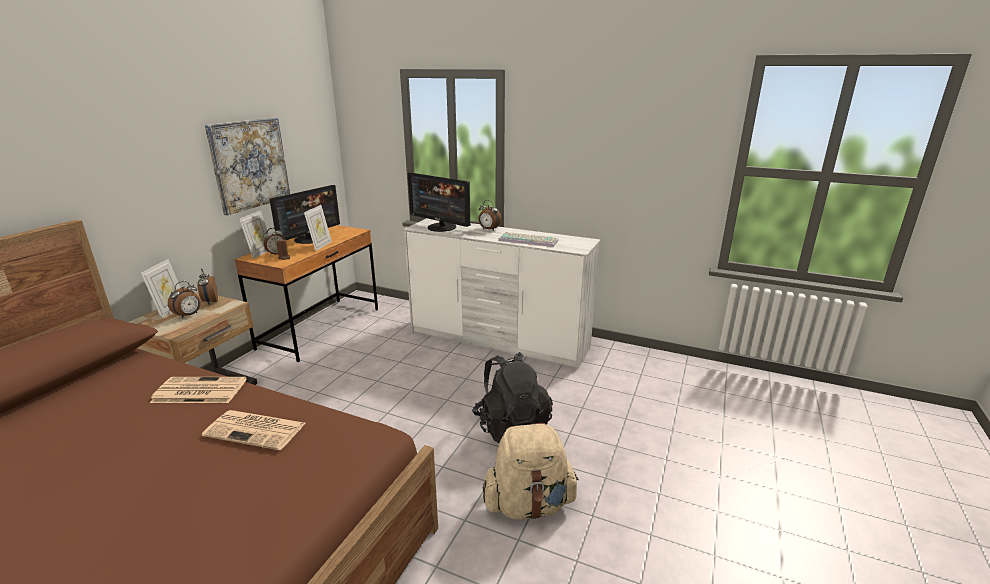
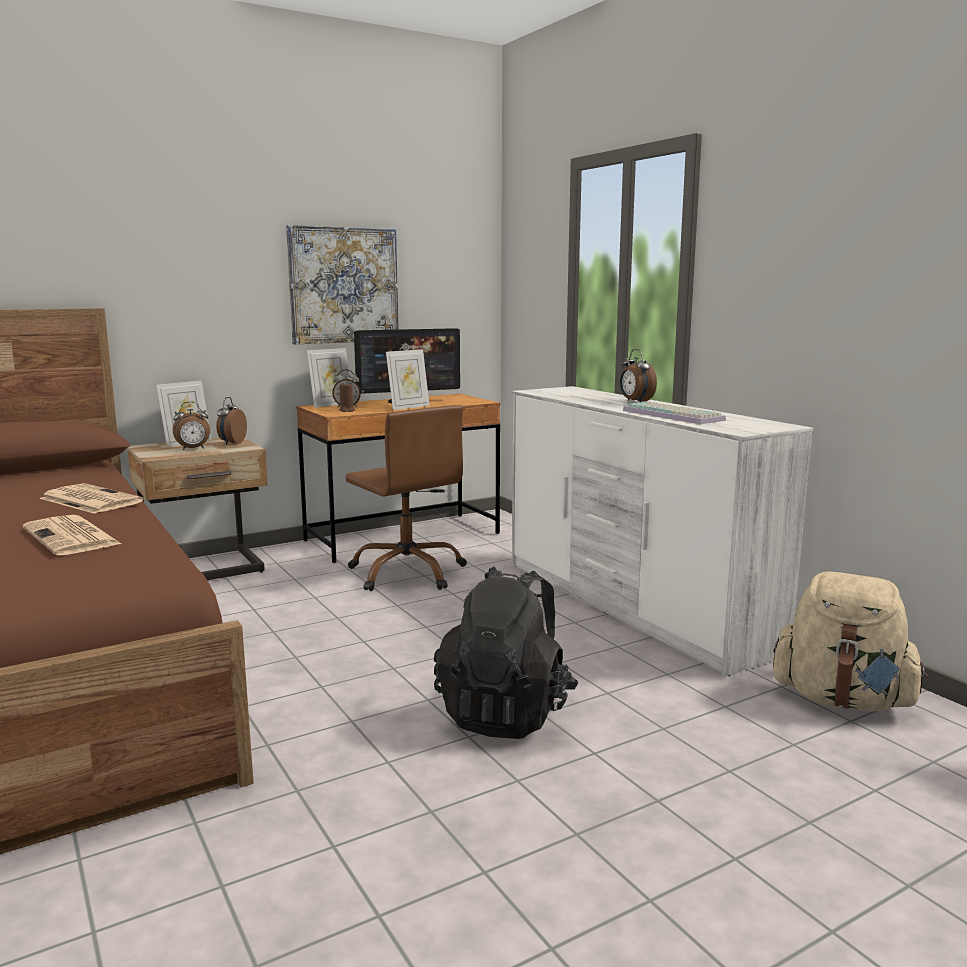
camera: 35 degrees right, 10 degrees down
monitor [408,172,471,232] -> none
beige backpack [483,423,579,520] -> beige backpack moved to [773,572,928,711]
none -> brown office chair [346,405,467,591]

